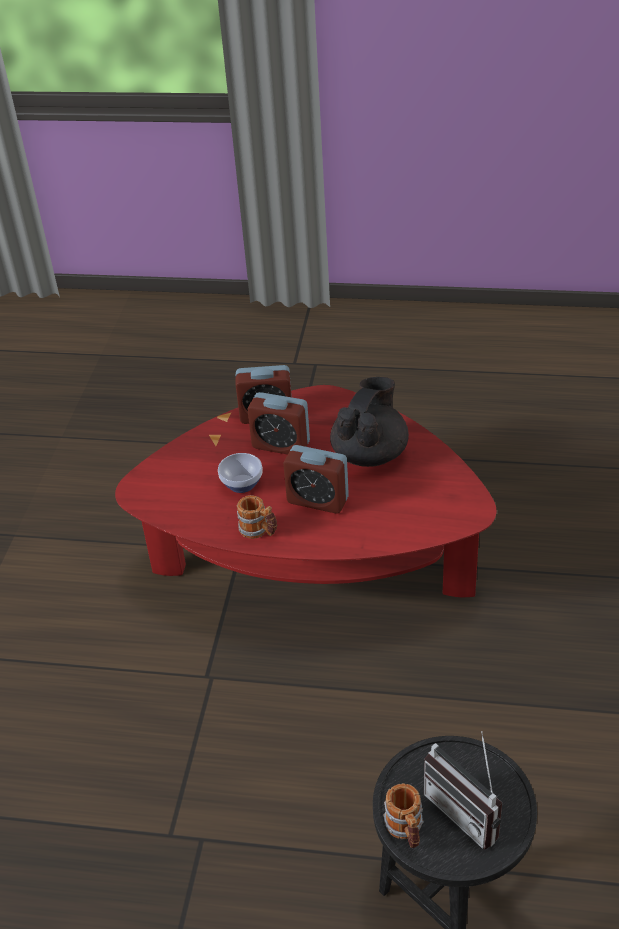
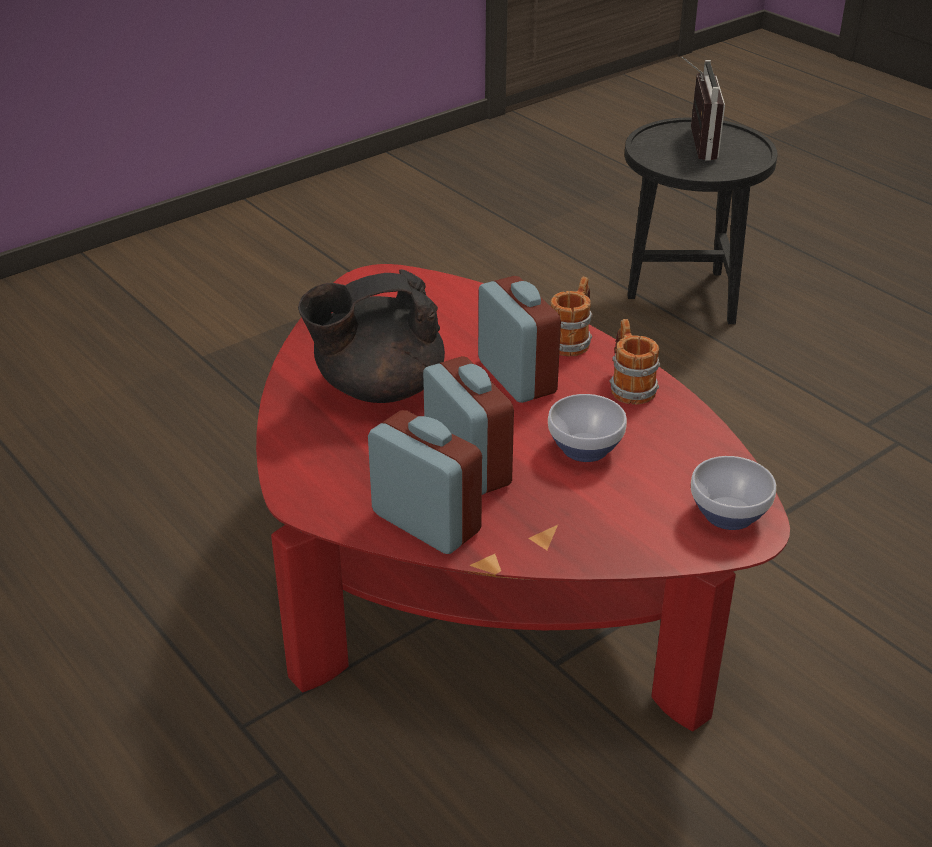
camera: 140 degrees left, 5 degrees down
mug [383,783,424,848] -> mug moved to [550,277,593,356]
none -> bowl [691,456,776,530]

